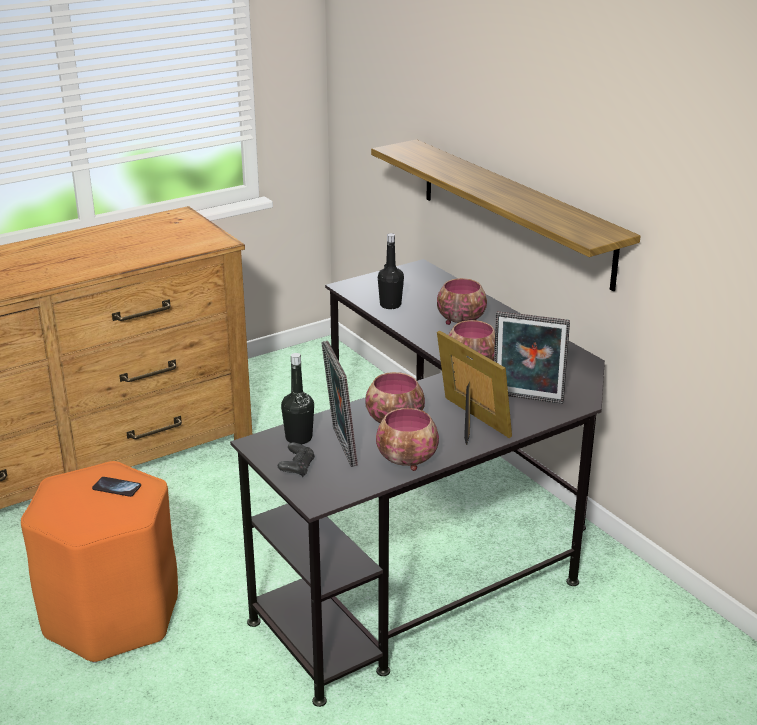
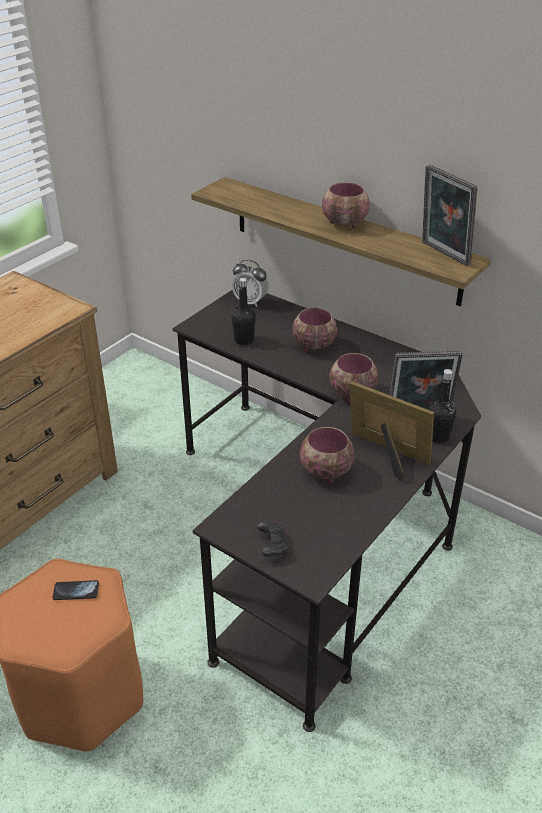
camera: 20 degrees left, 10 degrees up
black bottle [281,353,314,444] -> black bottle moved to [428,369,456,443]
picture frame [321,341,358,467] -> picture frame moved to [422,165,477,266]
bowl [376,408,439,471] -> bowl moved to [322,182,370,229]
none -> alarm clock [232,260,268,307]

